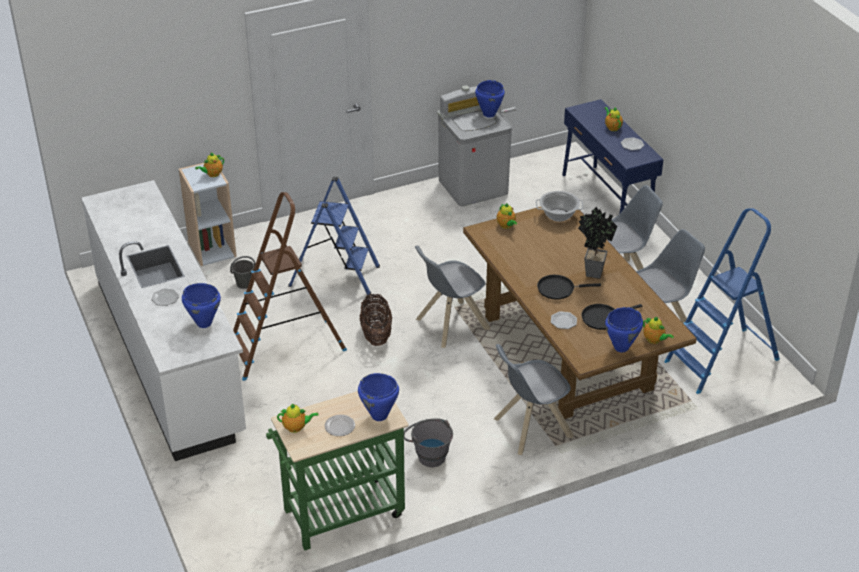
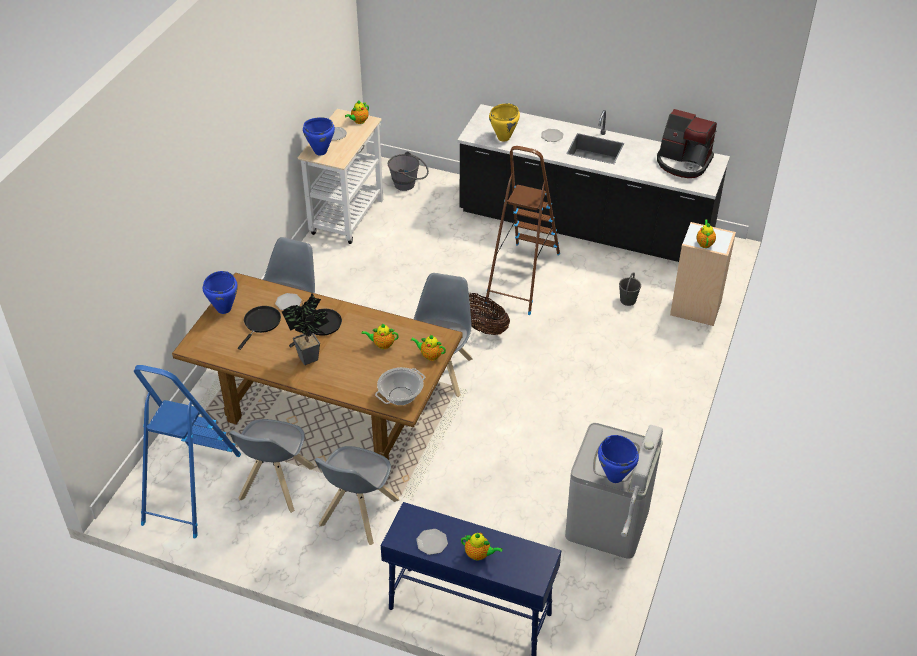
camera: 135 degrees right, 5 degrees up
white counter [81,180,246,461] -> black counter [457,104,730,262]
blue cooking pot [182,283,221,328] -> yellow cooking pot [489,103,520,142]
green cart [266,391,409,550] -> white cart [298,109,383,244]
blue step ladder [288,177,380,295] -> none
grey bucket [404,418,453,467] -> grey bucket moved to [388,151,429,191]
teapot [643,317,674,344] -> teapot moved to [362,323,399,349]
none -> coffee machine [657,109,717,178]

